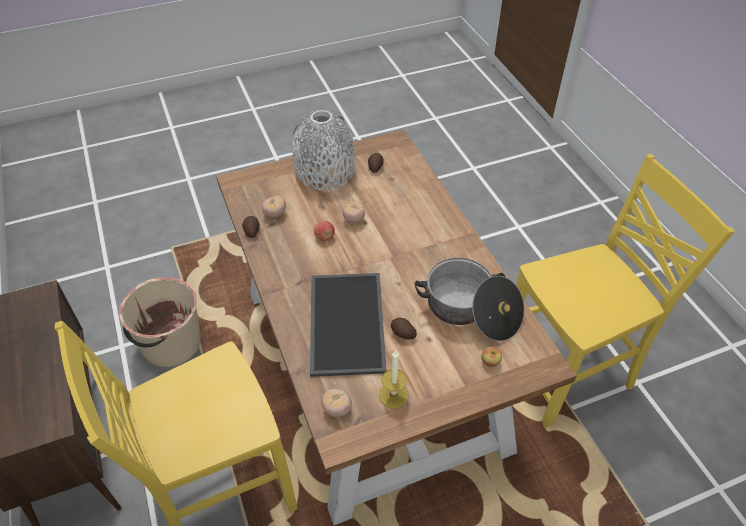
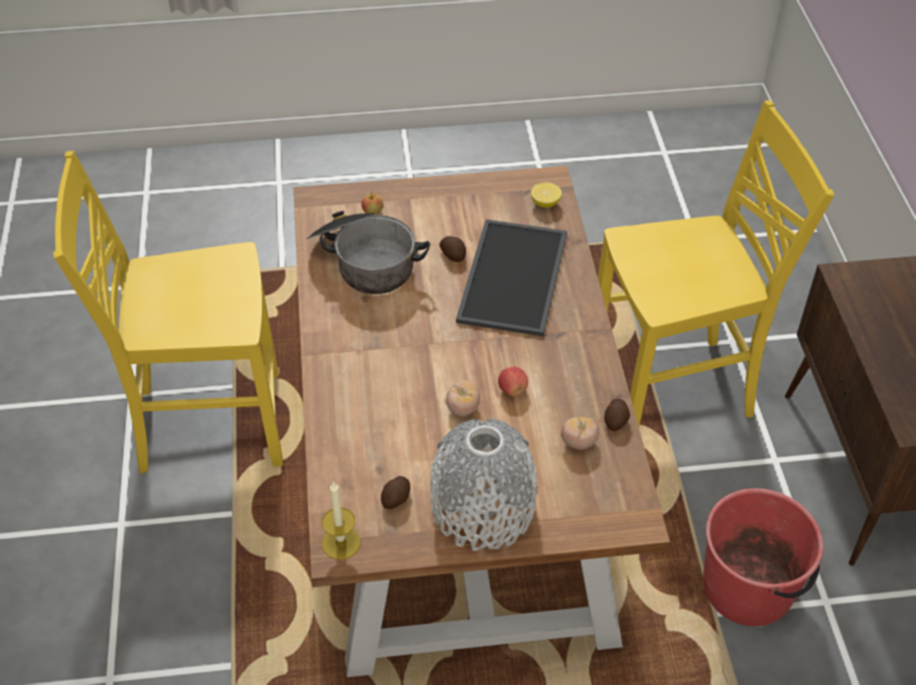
camera: 165 degrees left, 0 degrees up
beige bucket [119,277,201,367] -> red bucket [703,488,823,626]
tomato [321,389,352,417] -> lemon [531,182,562,208]
candle [379,350,408,408] -> candle moved to [322,481,360,560]

